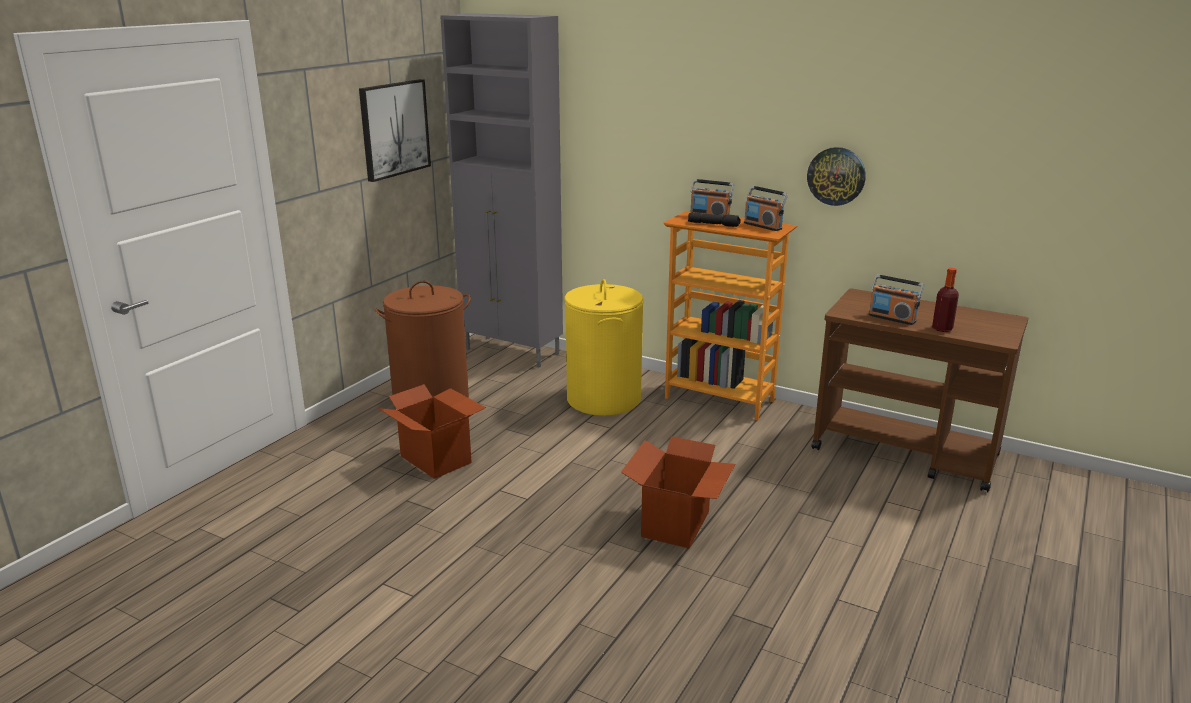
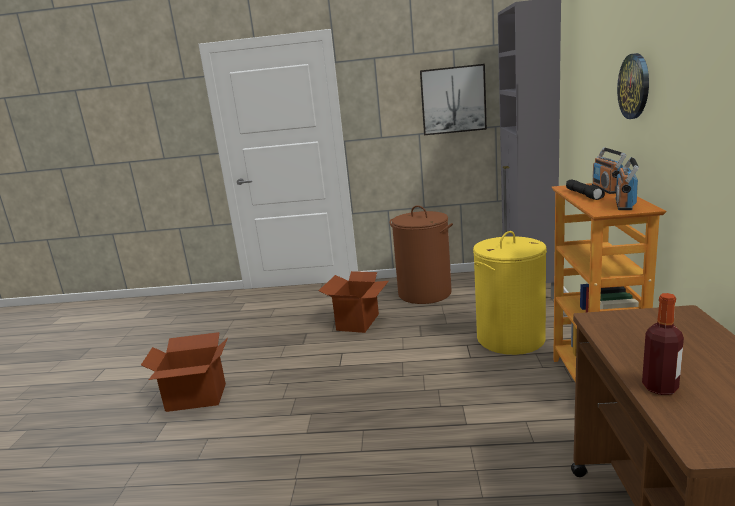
camera: 65 degrees right, 5 degrees down
cardboard box [621,436,735,548] -> cardboard box moved to [141,332,228,412]
wall clock [807,147,866,206] -> wall clock moved to [617,53,649,119]
radio [869,274,924,325] -> none

